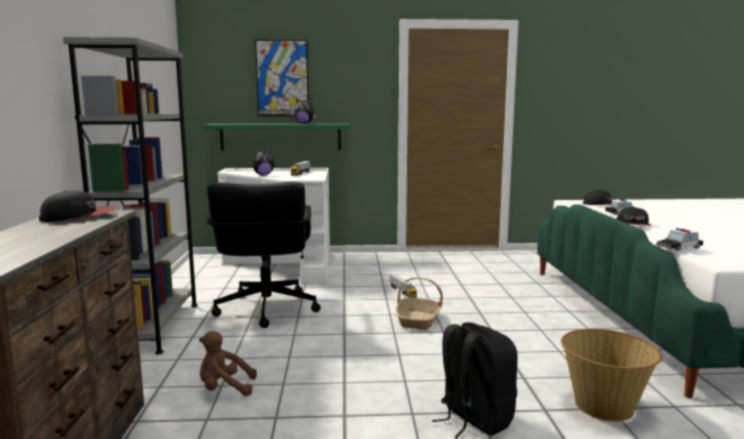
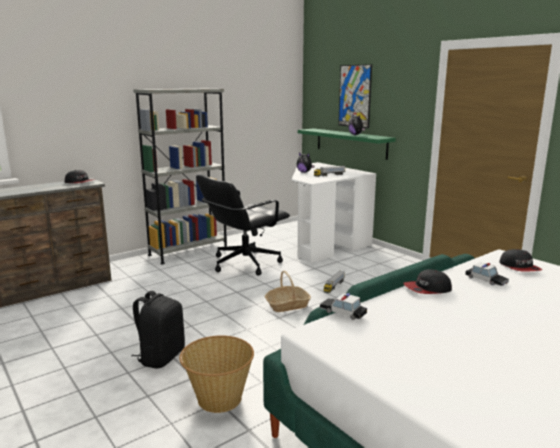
camera: 55 degrees right, 5 degrees up
brown plush toy [199,331,257,396] -> none

